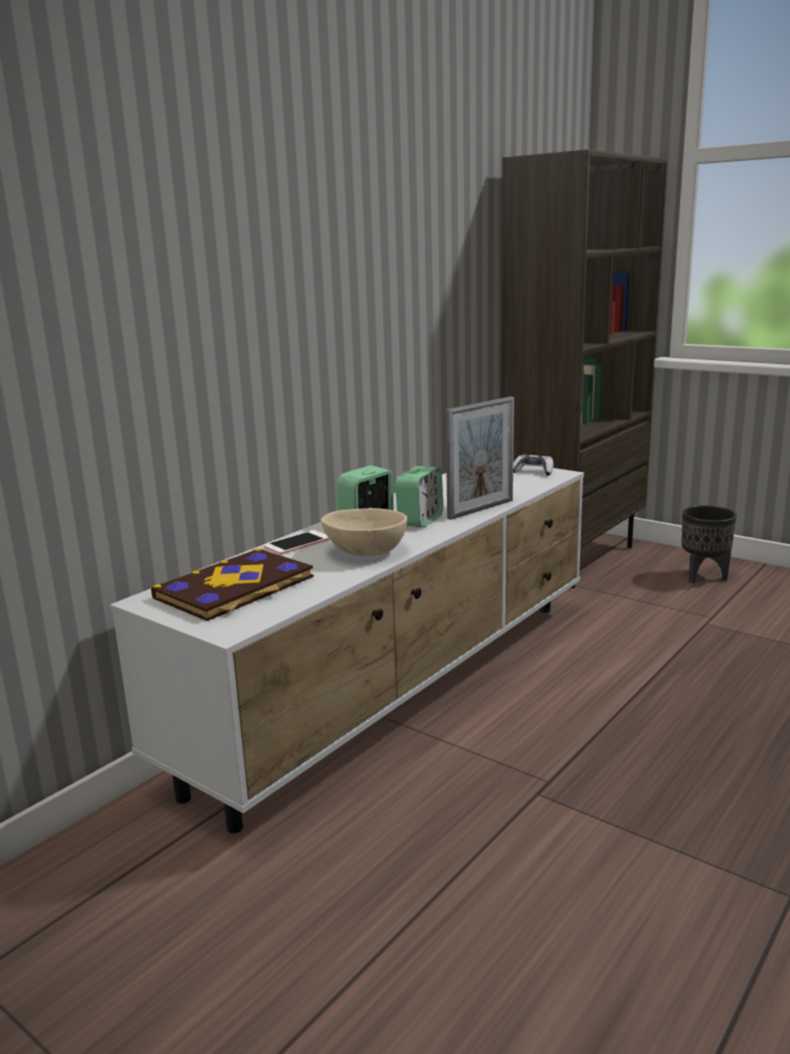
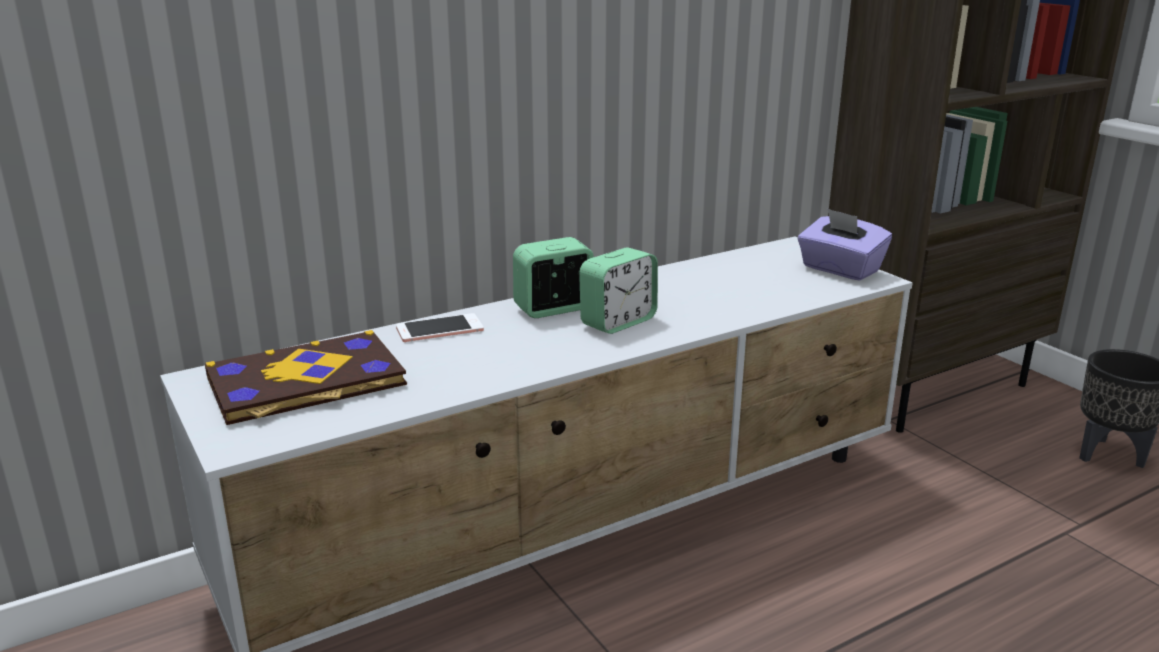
camera: 20 degrees right, 5 degrees up
beige bowl [321,508,407,556] -> none
picture frame [446,396,514,520] -> none
game controller [513,455,553,476] -> purple tissue box [798,209,892,281]

